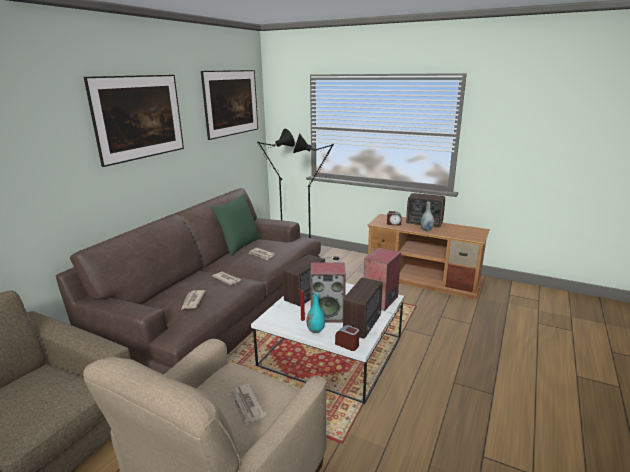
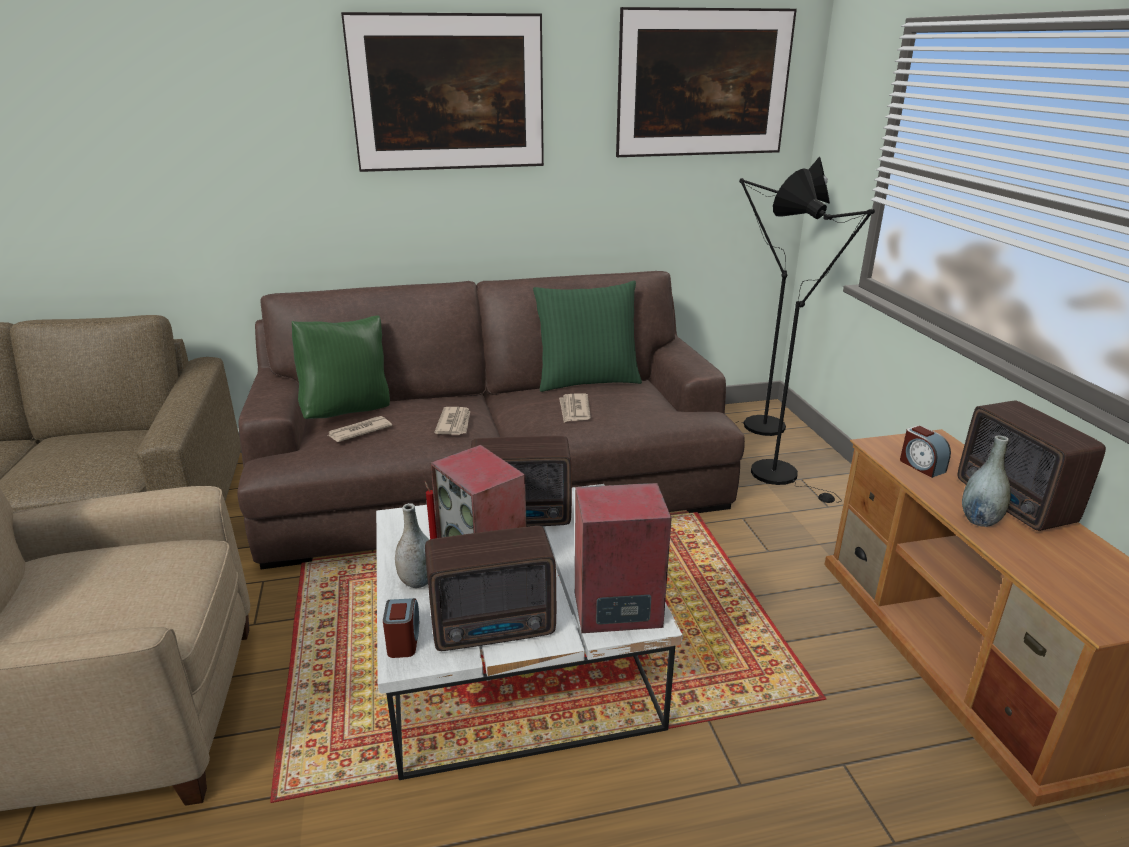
camera: 50 degrees right, 5 degrees up
newspaper [228,384,267,427] -> none
turquoise vase [306,293,325,333] -> grey vase [395,503,429,588]
none -> green pillow [292,315,390,419]

